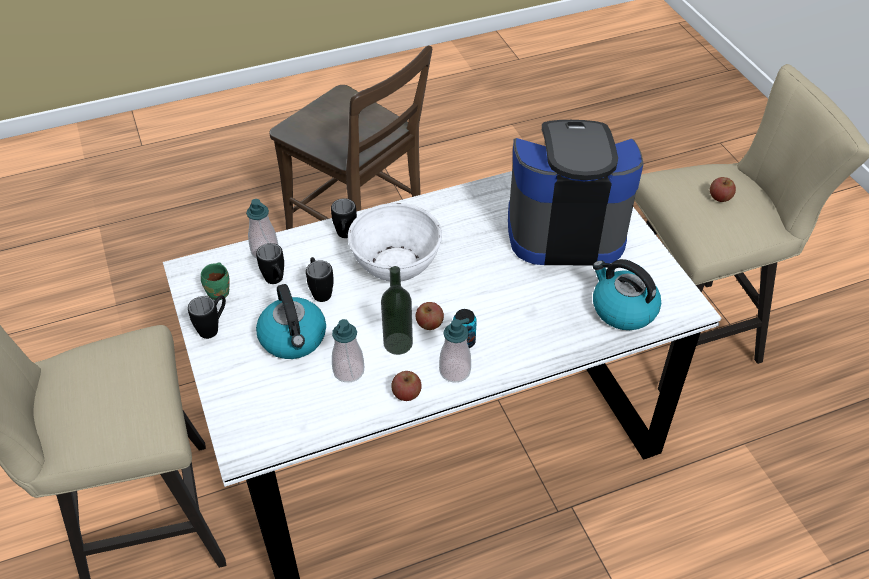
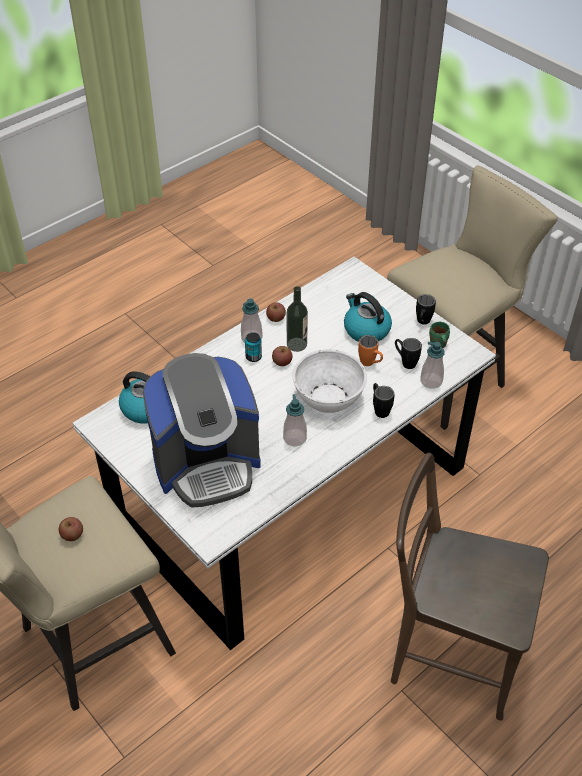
camera: 160 degrees right, 0 degrees up
black mug [306,257,334,302] -> orange mug [358,335,383,366]
soap dispenser [332,319,364,382] -> soap dispenser moved to [283,394,307,447]

